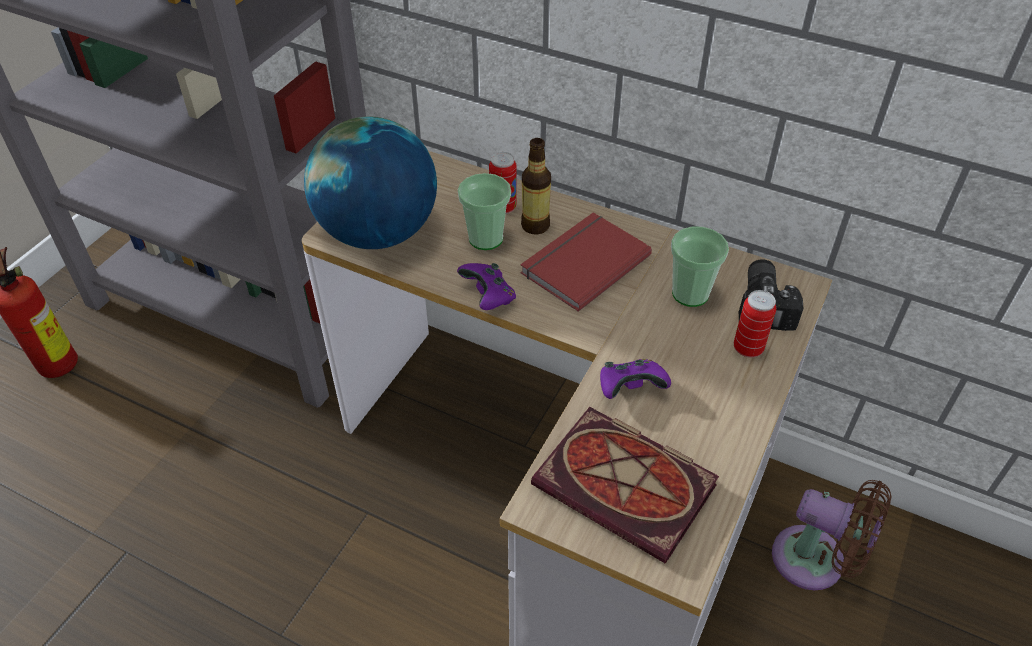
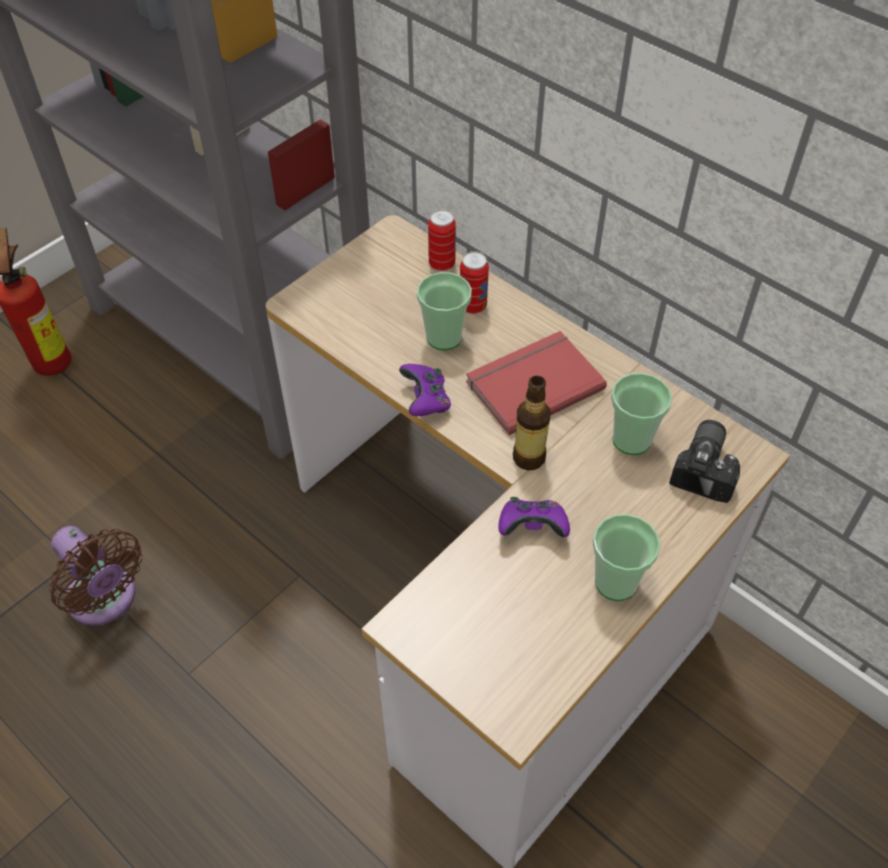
camera: 15 degrees right, 5 degrees up
globe [304,117,437,249] -> none
bottle [521,138,551,234] -> bottle moved to [513,376,551,470]
book [531,407,719,563] -> none
can [734,290,776,358] -> can moved to [428,210,456,271]
brown fan [772,480,892,590] -> brown fan moved to [49,526,142,626]
none -> cup [593,514,661,601]

